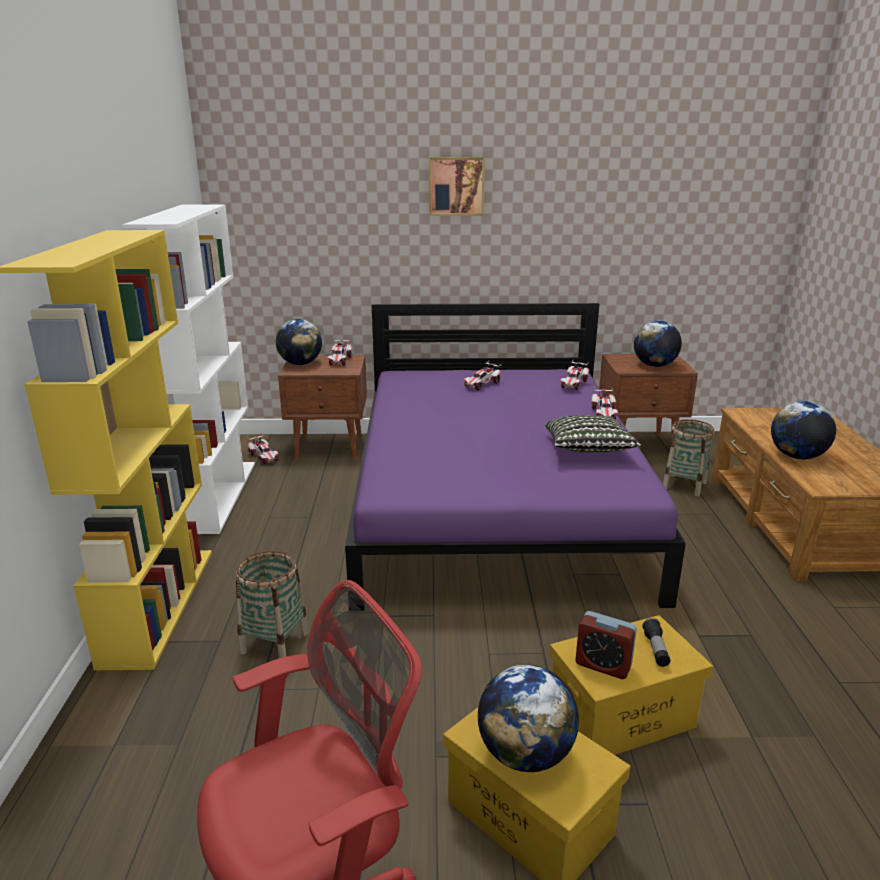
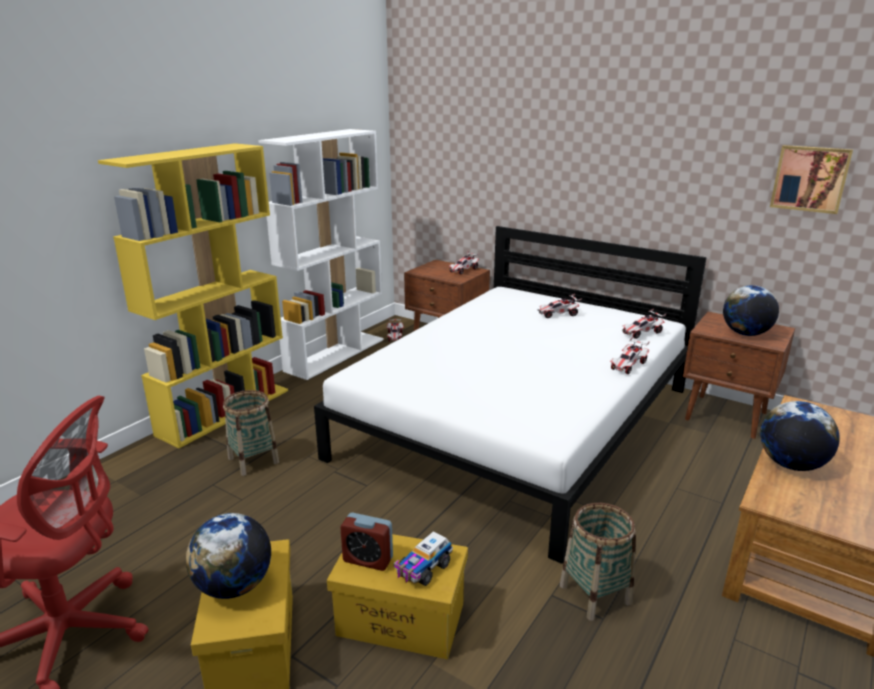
camera: 35 degrees right, 0 degrees up
globe [276,319,322,365] -> none
purple bed [345,303,686,611] -> white bed [314,226,707,564]
picture [429,157,485,216] -> picture moved to [770,145,853,214]
pillow [545,415,641,453] -> none
alarm clock [575,611,637,679] -> alarm clock turned 45 degrees counterclockwise [340,512,393,571]
flashlight [642,618,671,667] -> toy truck [394,531,453,586]
basket [663,419,714,496] -> basket moved to [560,503,636,621]

